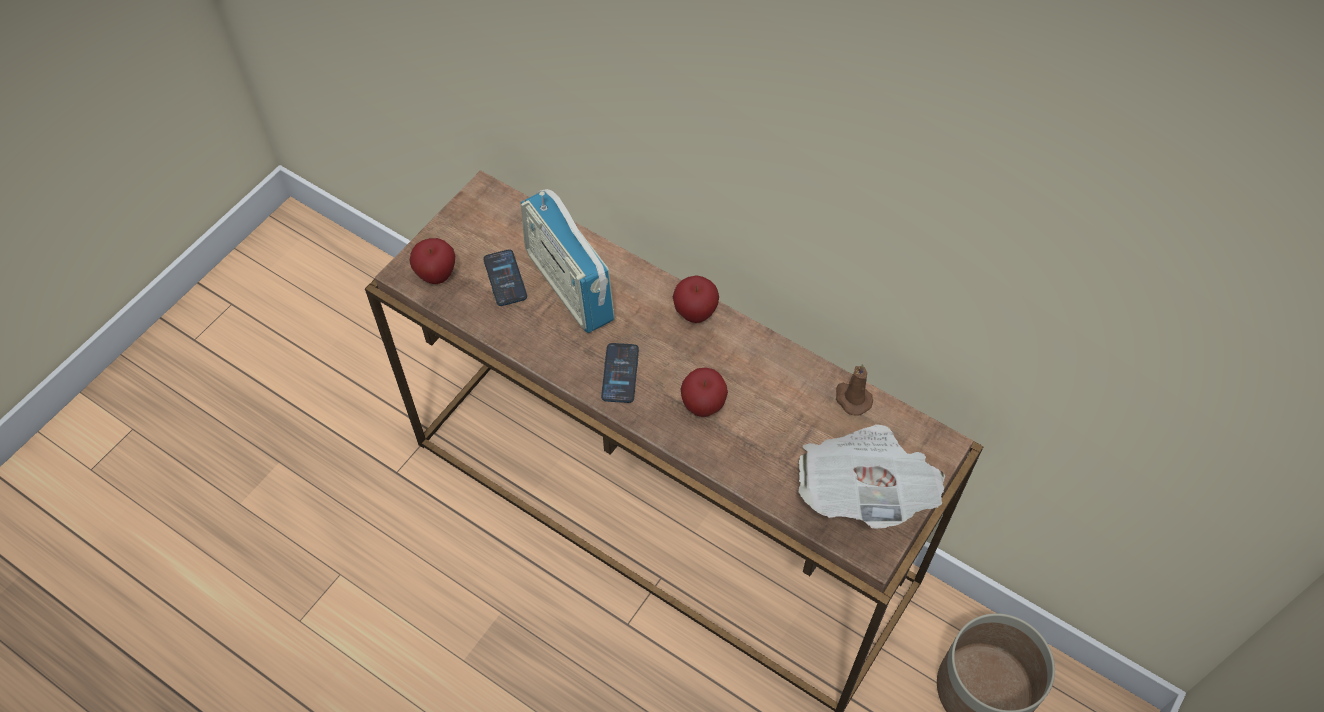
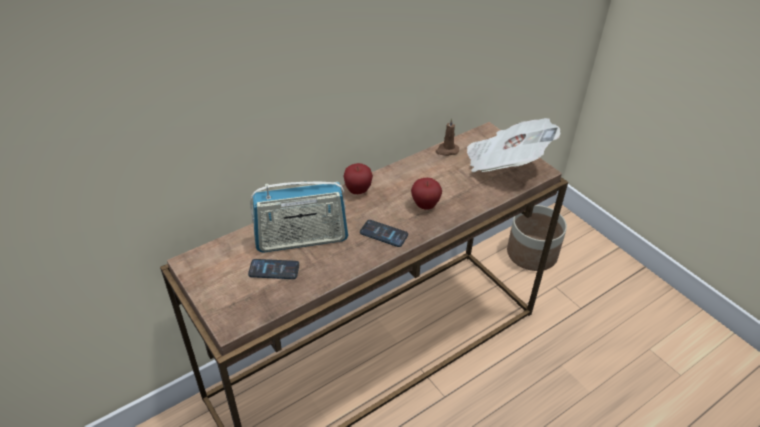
camera: 70 degrees left, 15 degrees down
apple [409,238,455,284] -> none

